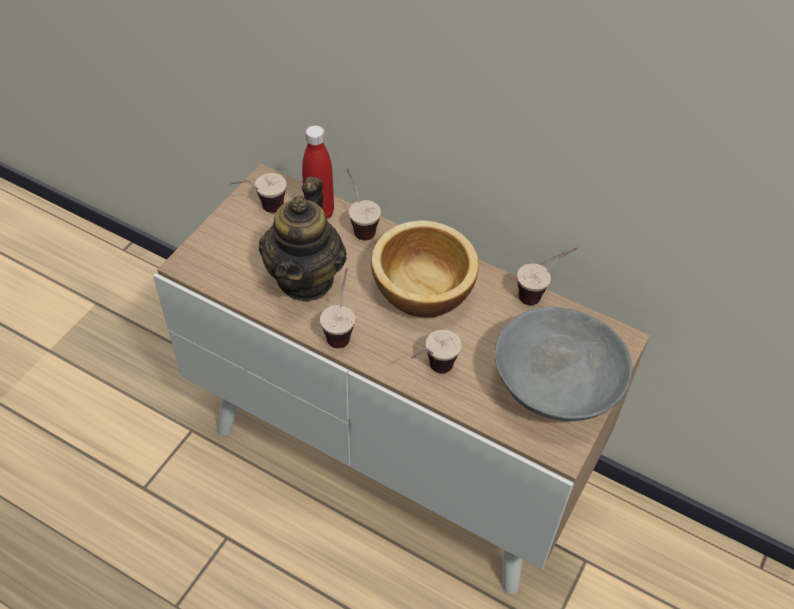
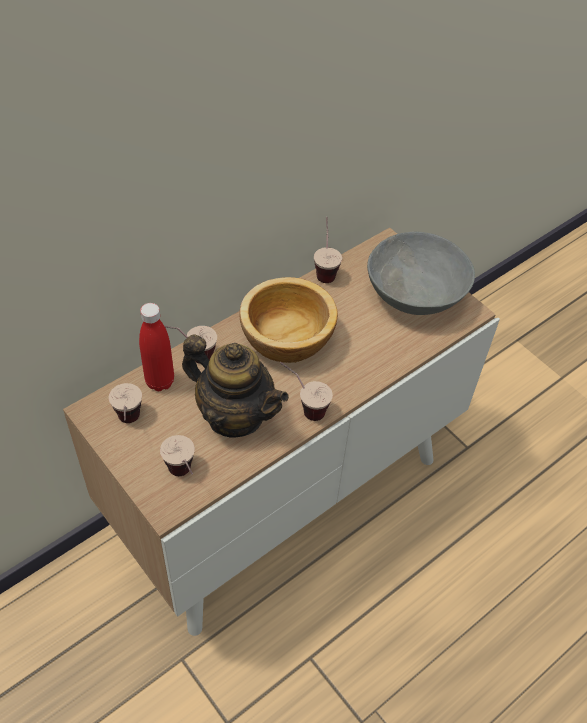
camera: 70 degrees left, 0 degrees up
cup [411,330,461,373] -> cup moved to [160,435,195,476]

